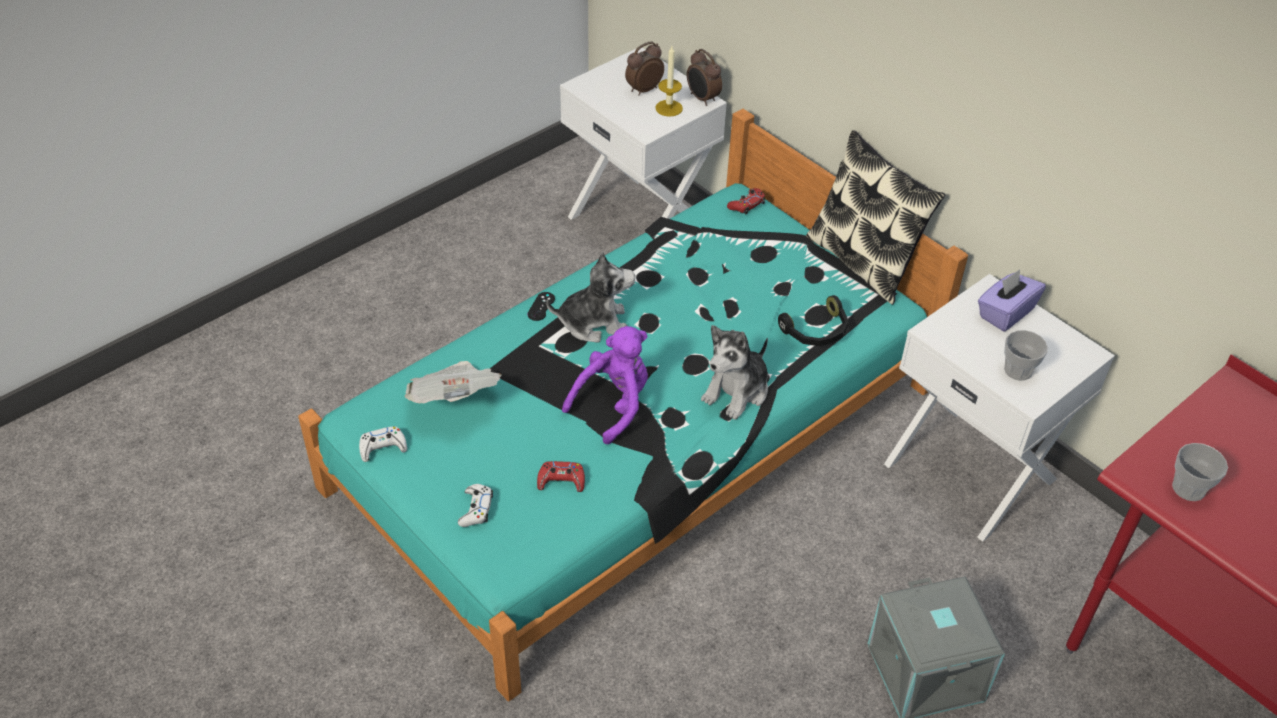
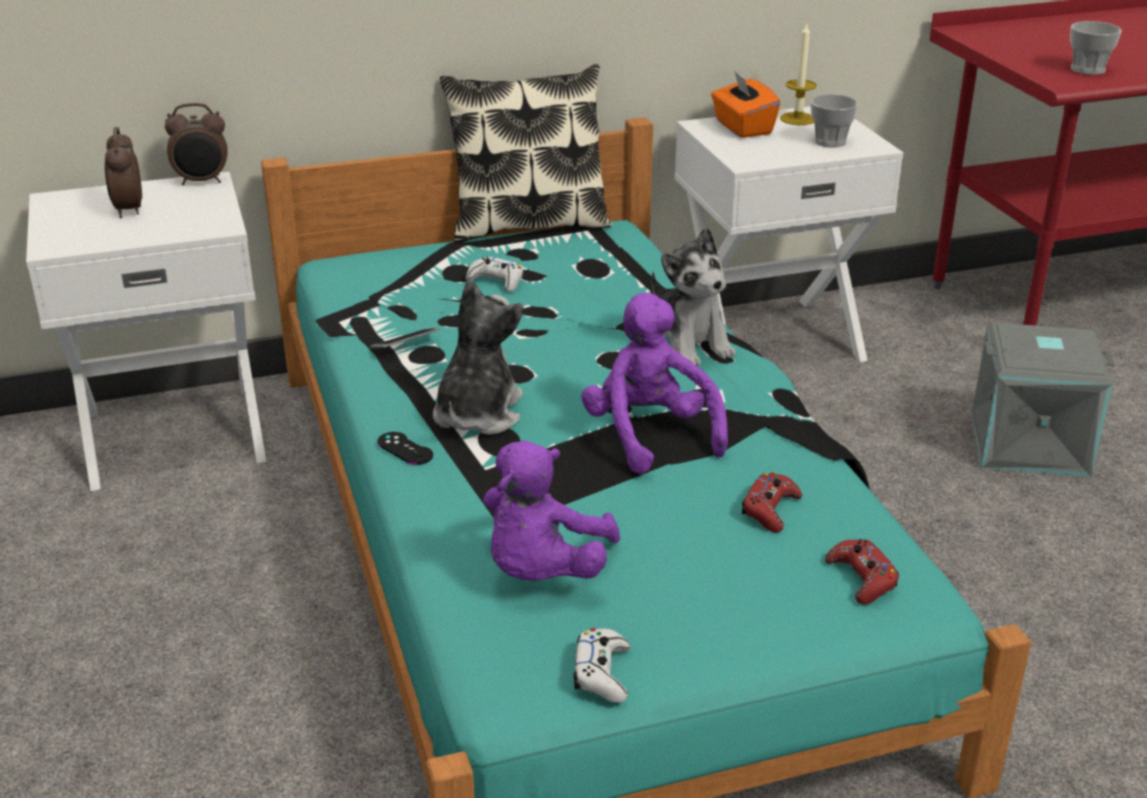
camera: 65 degrees left, 15 degrees down
newspaper [404,361,502,403] -> purple plush toy [483,440,620,581]
white game controller [458,484,493,527] -> white game controller moved to [466,257,523,292]
candle [655,46,683,117] -> candle moved to [780,23,817,125]
red game controller [727,188,765,214] -> red game controller moved to [825,539,899,604]
black headphones [778,295,849,346] -> none
purple tissue box [978,269,1046,331] -> orange tissue box [711,71,781,138]
none -> phone [370,328,441,348]

